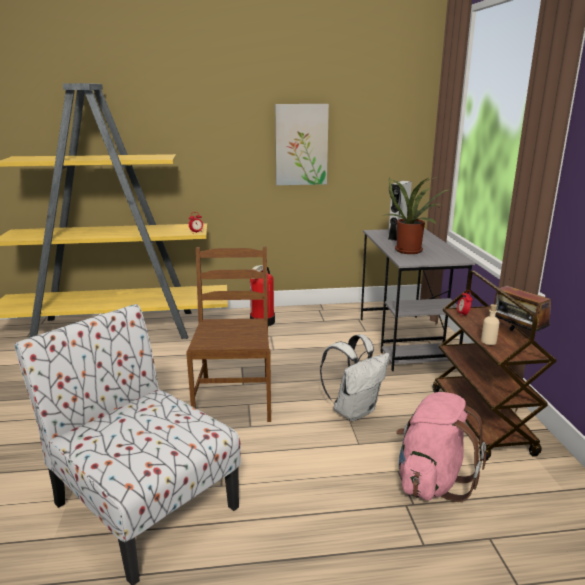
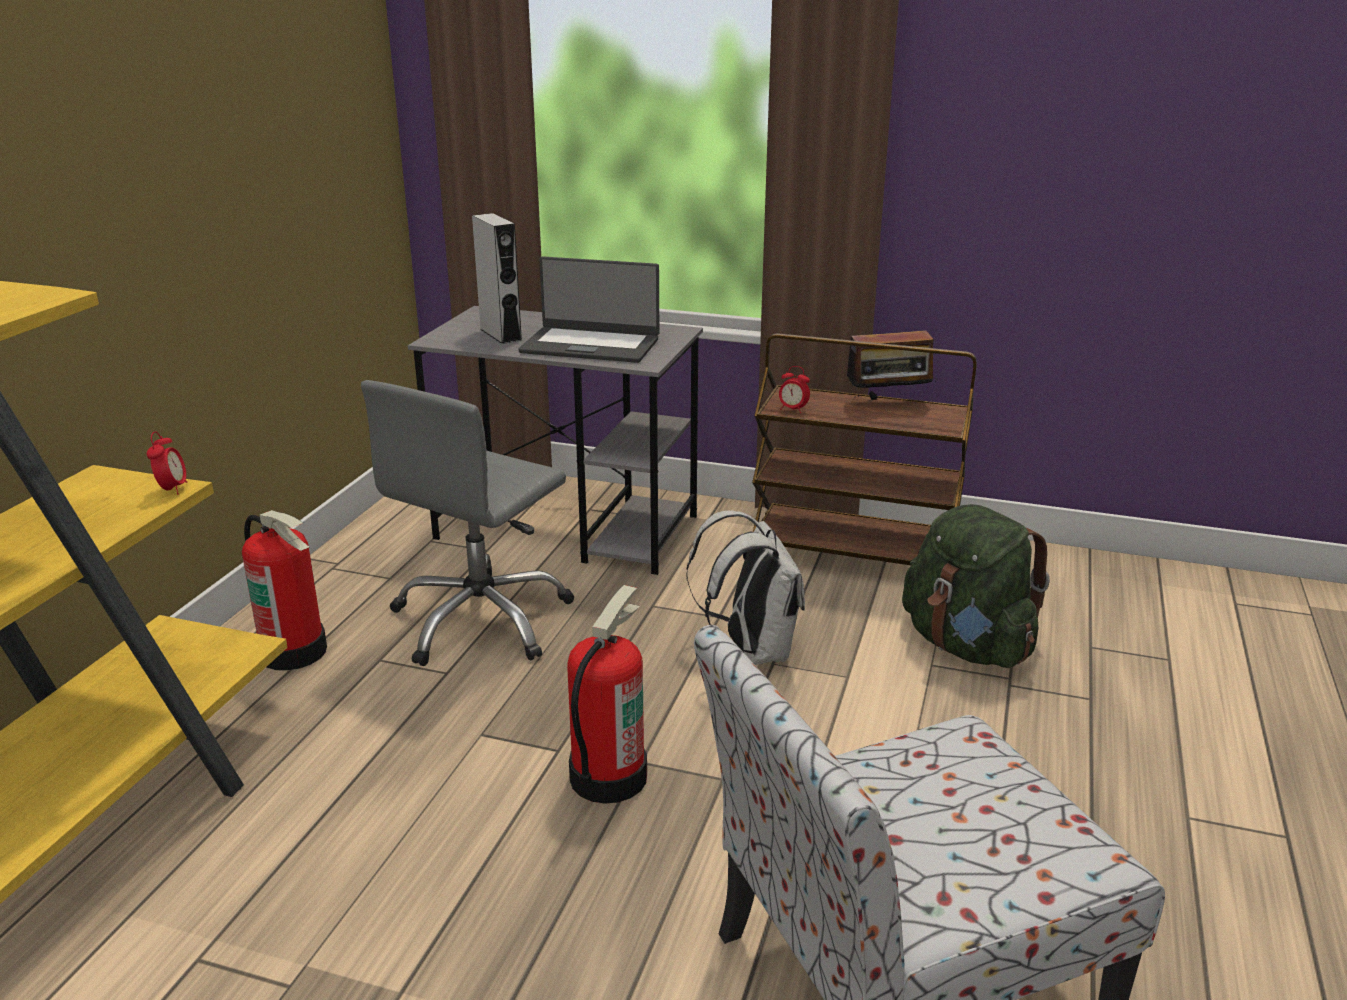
camera: 65 degrees left, 5 degrees up
brown chair [186,247,271,422] -> fire extinguisher [567,585,647,804]
picture [275,104,329,185] -> none
potted plant [382,177,450,254] -> laptop [518,257,659,363]
pink backpack [396,392,486,502] -> green backpack [902,504,1050,668]
beige bottle [481,304,500,345] -> none
none -> grey office chair [361,380,574,666]

